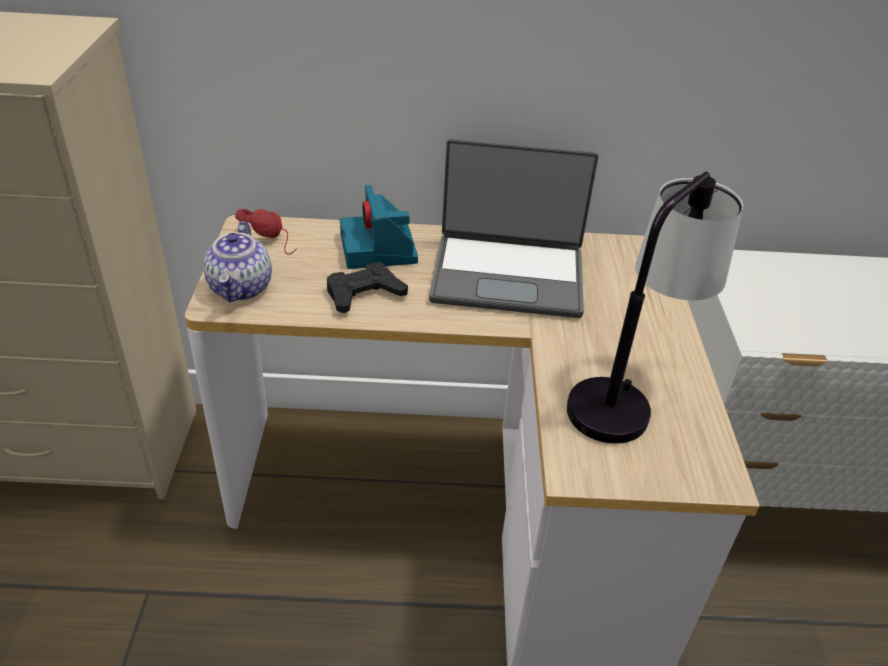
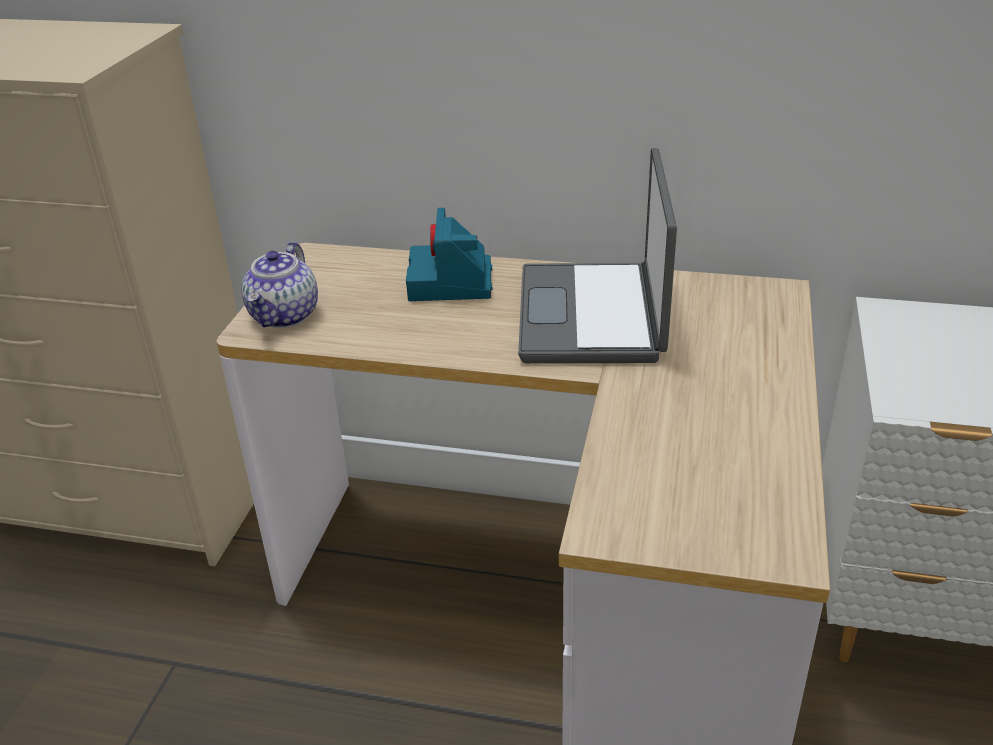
camera: 15 degrees right, 5 degrees down
red headphones [235,209,297,254] -> none
black game controller [327,262,408,313] -> none
laptop [429,138,598,318] -> laptop turned 75 degrees clockwise [518,148,677,363]
table lamp [567,172,744,444] -> none

